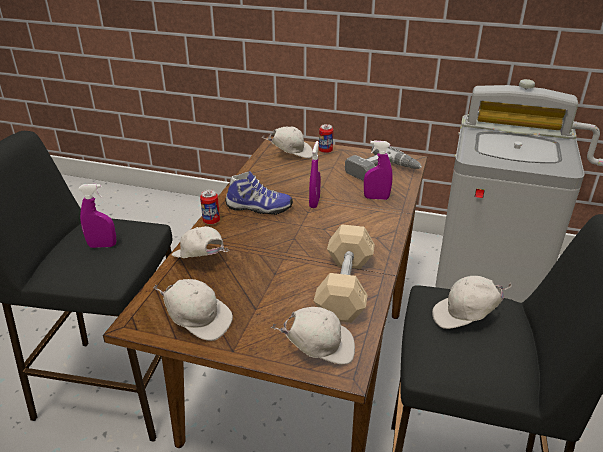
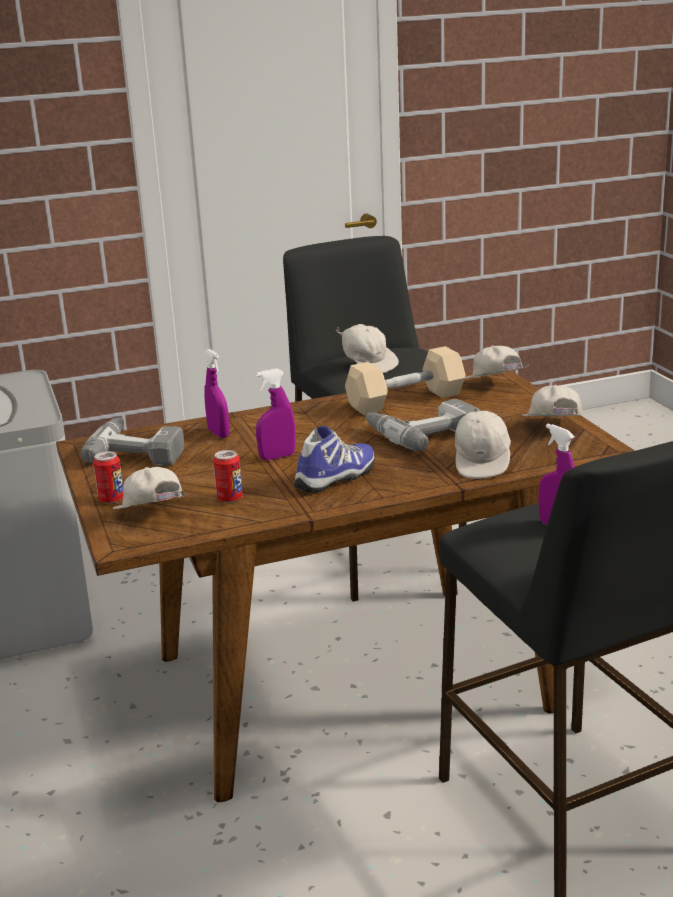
camera: 125 degrees left, 10 degrees down
can [200,190,220,224] -> can moved to [213,450,243,503]
shoe [225,171,293,215] -> shoe turned 75 degrees clockwise [294,426,375,493]
none -> power drill [365,399,480,452]

